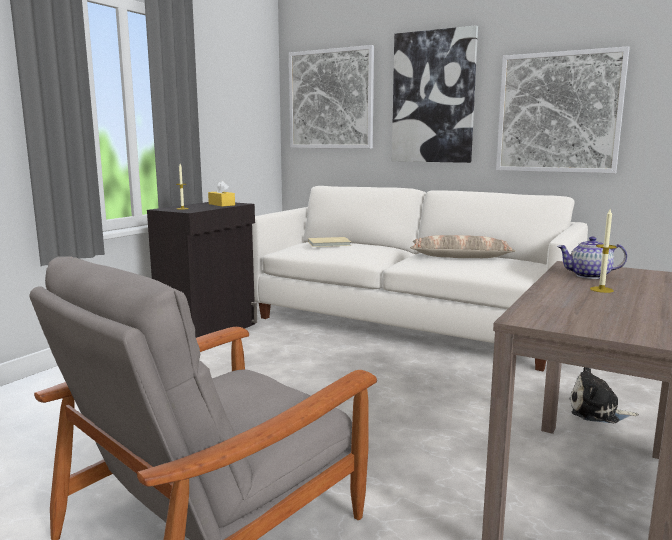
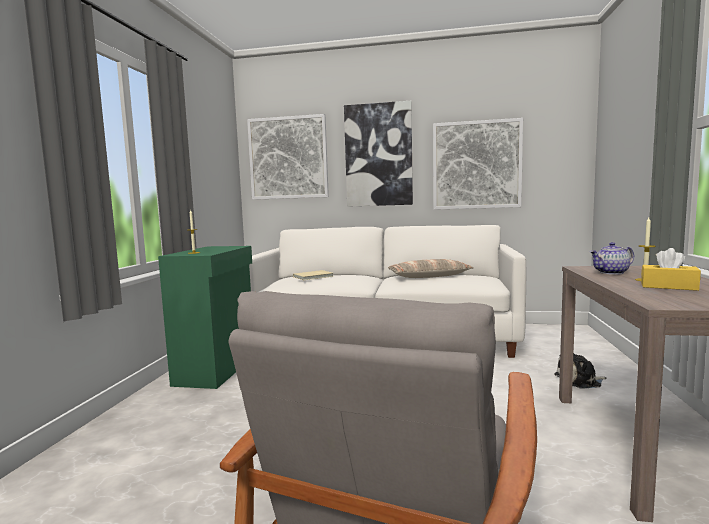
camera: 20 degrees left, 5 degrees down
black cabinet [147,202,257,338] -> green cabinet [158,246,252,389]
yellow tissue box [208,181,235,206] -> yellow tissue box moved to [641,248,701,291]

